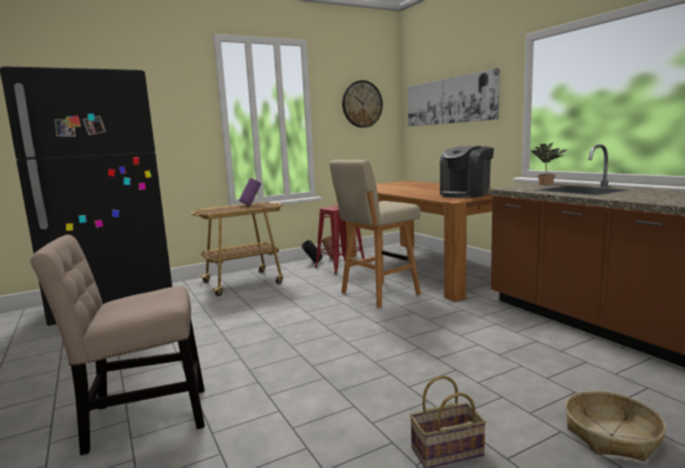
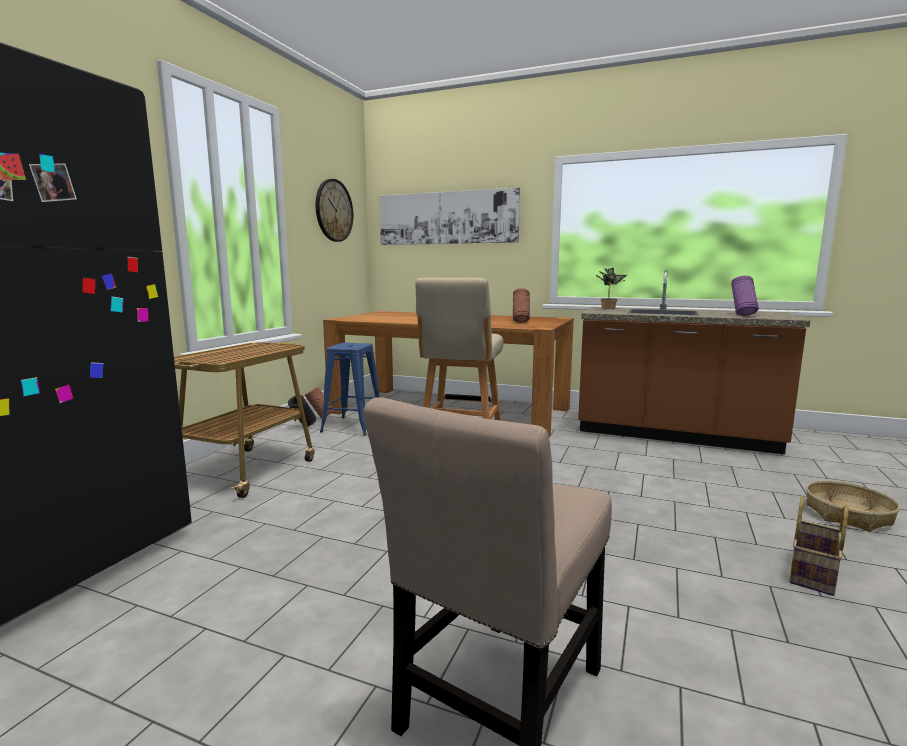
camera: 40 degrees left, 0 degrees up
purple vase [239,178,261,206] -> purple vase moved to [731,276,759,316]
red stool [315,205,365,274] -> blue stool [320,343,380,436]
coffee machine [440,146,494,198] -> brown vase [513,288,530,322]

